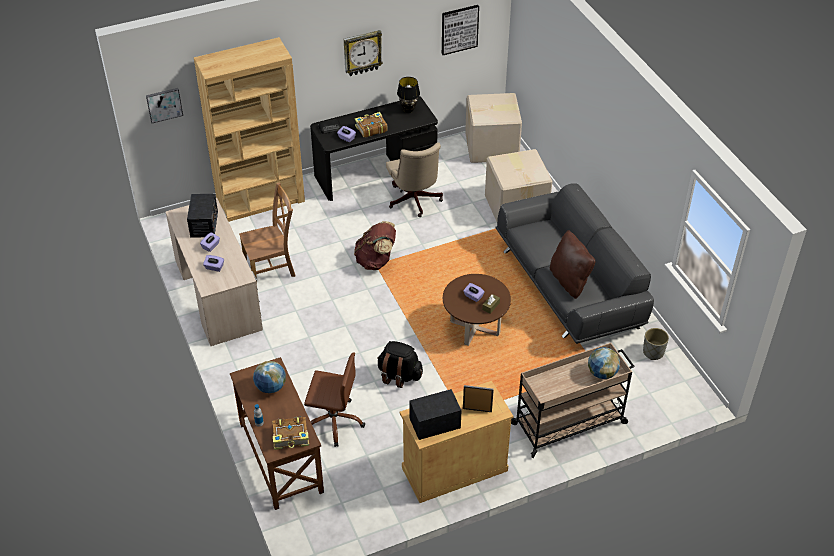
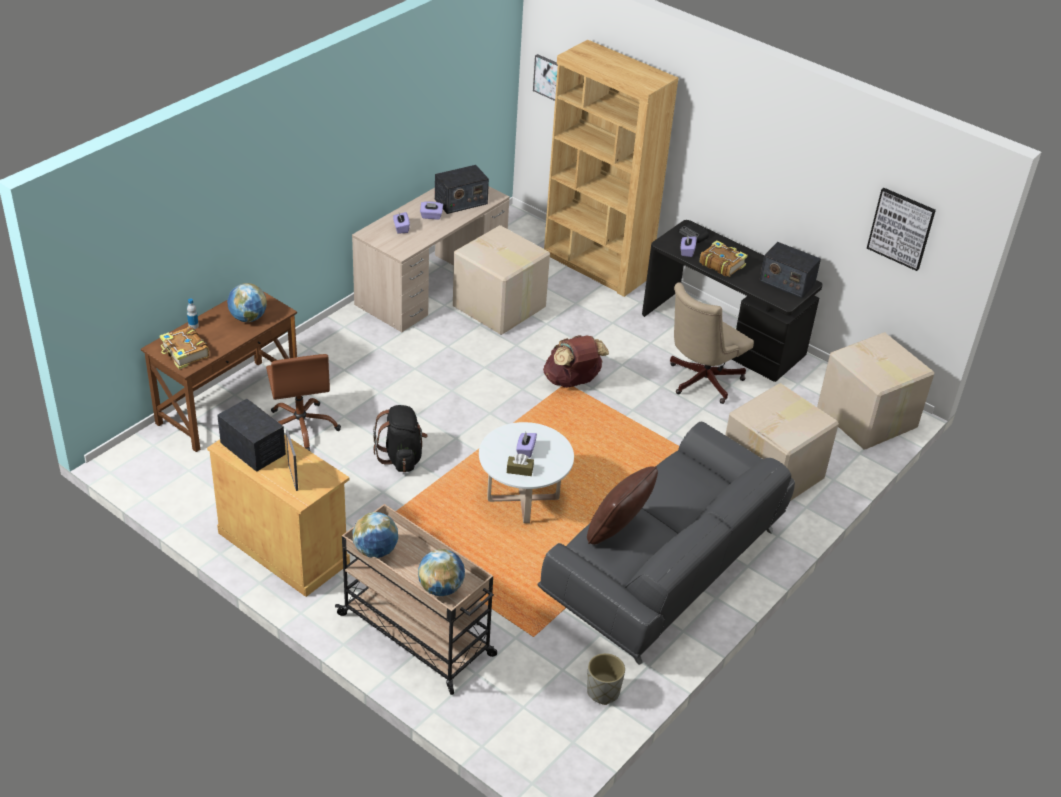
camera: 60 degrees right, 5 degrees down
brown chair [239,182,295,284] -> cardboard box [453,225,550,335]
wall clock [344,30,383,76] -> none
black table lamp [397,77,420,113] -> radio [759,242,821,298]
brown coffee table [443,274,511,346] -> white coffee table [479,422,574,523]
none -> globe [353,512,398,558]

